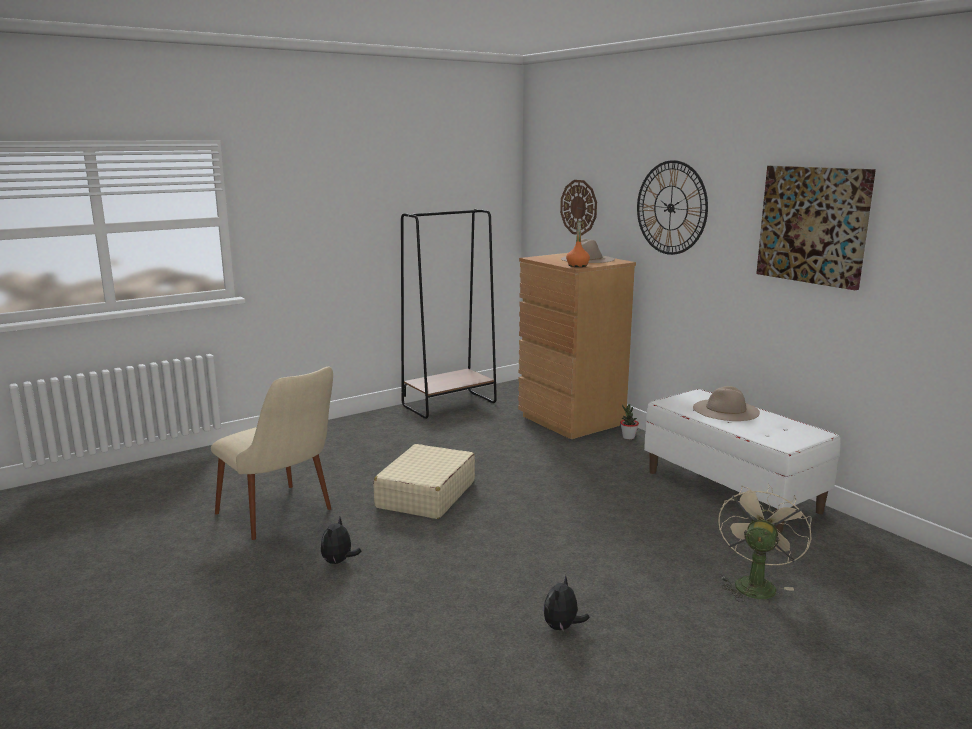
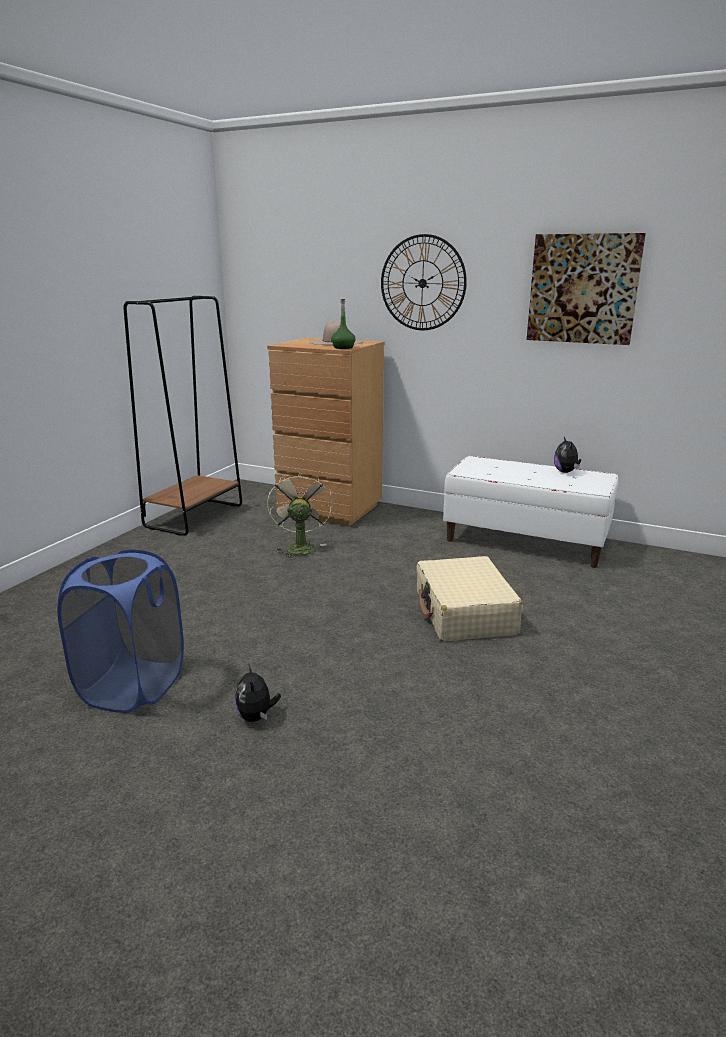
camera: 30 degrees left, 5 degrees up
beige chair [211,366,333,540] -> blue laundry basket [57,549,184,713]
beige suitcase [374,444,475,519] -> beige suitcase moved to [416,556,523,641]
plush toy [543,574,590,632] -> plush toy moved to [554,437,581,473]
wall clock [560,180,597,235] -> none
orange bottle [566,221,590,267] -> green bottle [331,299,356,349]
potted plant [620,404,639,440] -> none
beige hat [693,386,760,421] -> none
beige fan [718,484,812,602] -> beige fan moved to [267,471,333,559]

